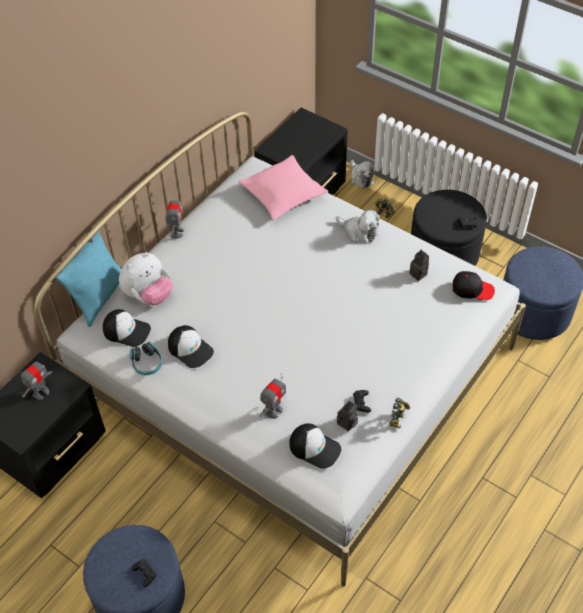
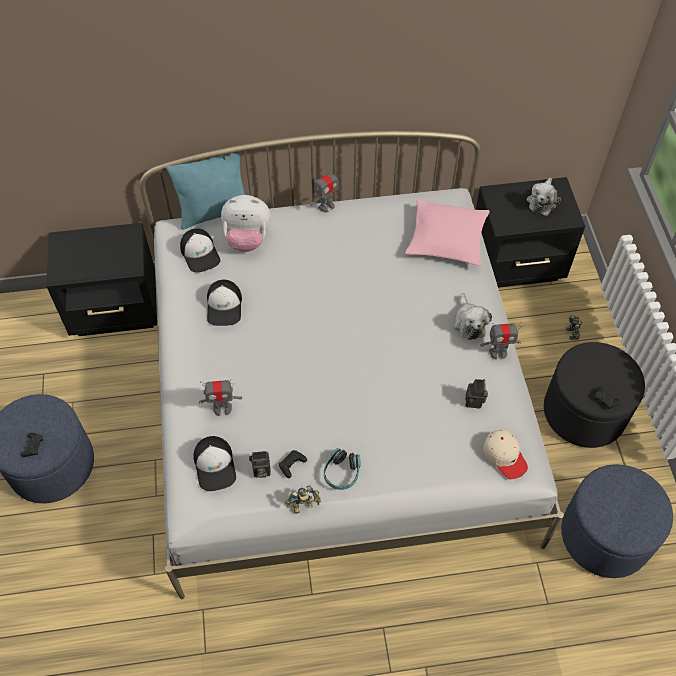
camera: 45 degrees right, 5 degrees up
toy robot [19,356,52,400] -> toy robot moved to [480,322,522,360]
headphones [130,342,162,375] -> headphones moved to [324,448,361,490]
plush toy [350,160,376,188] -> plush toy moved to [527,177,561,216]
black cap [452,271,495,300] -> beige cap [483,430,528,479]

